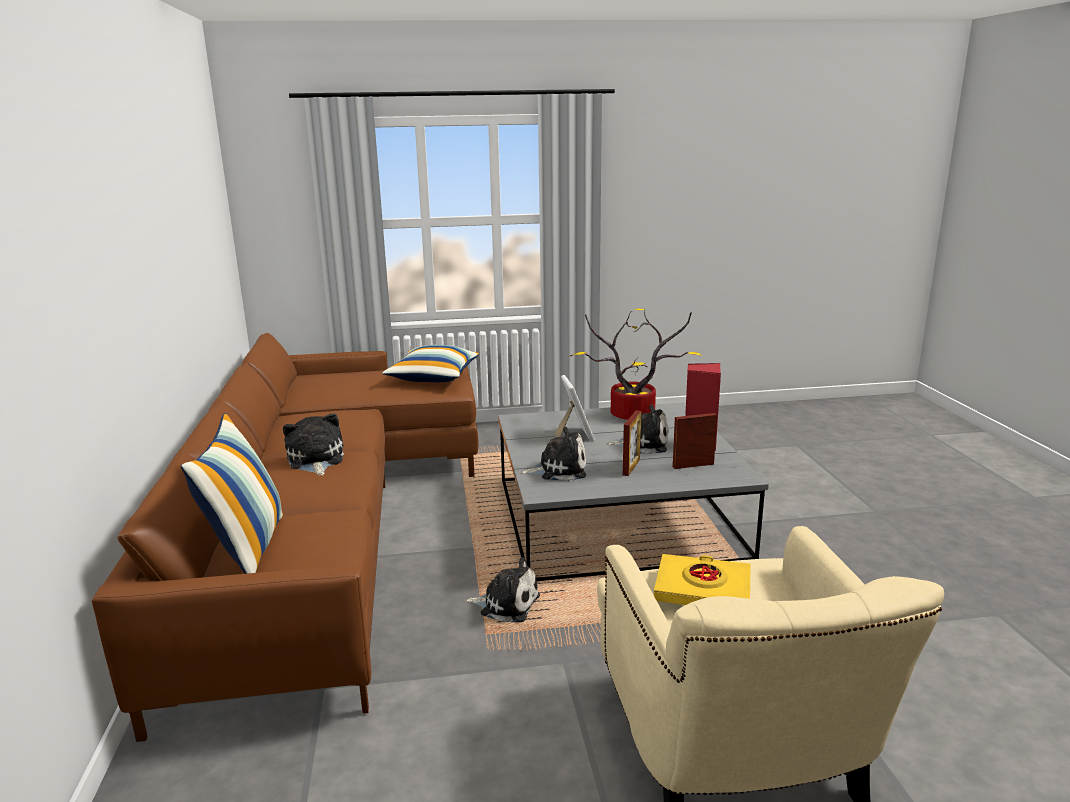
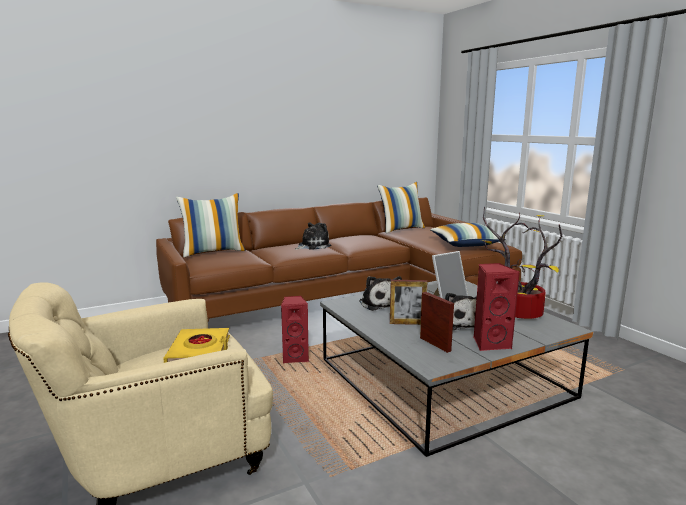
camera: 70 degrees right, 5 degrees down
plush toy [465,557,540,622] -> red speaker [281,296,309,363]
none -> pillow [377,182,425,234]

